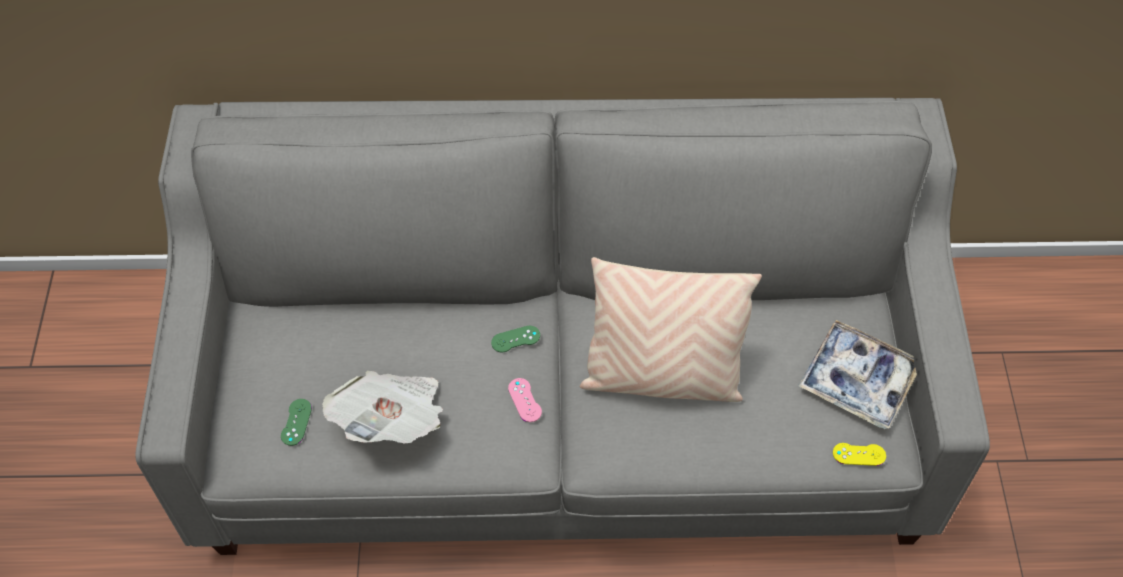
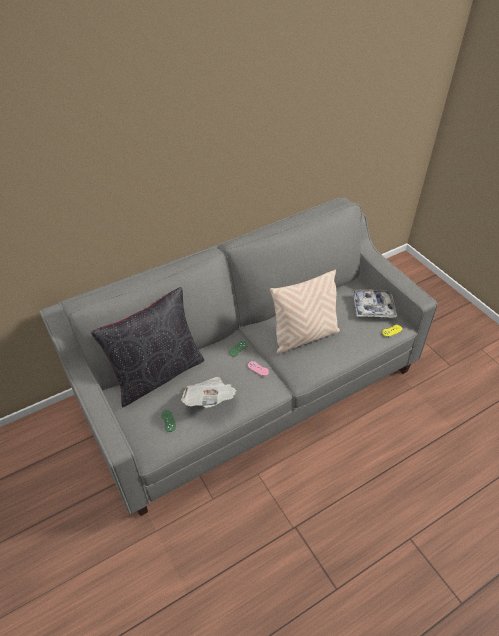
camera: 30 degrees left, 10 degrees down
none -> black pillow [91,287,204,408]

